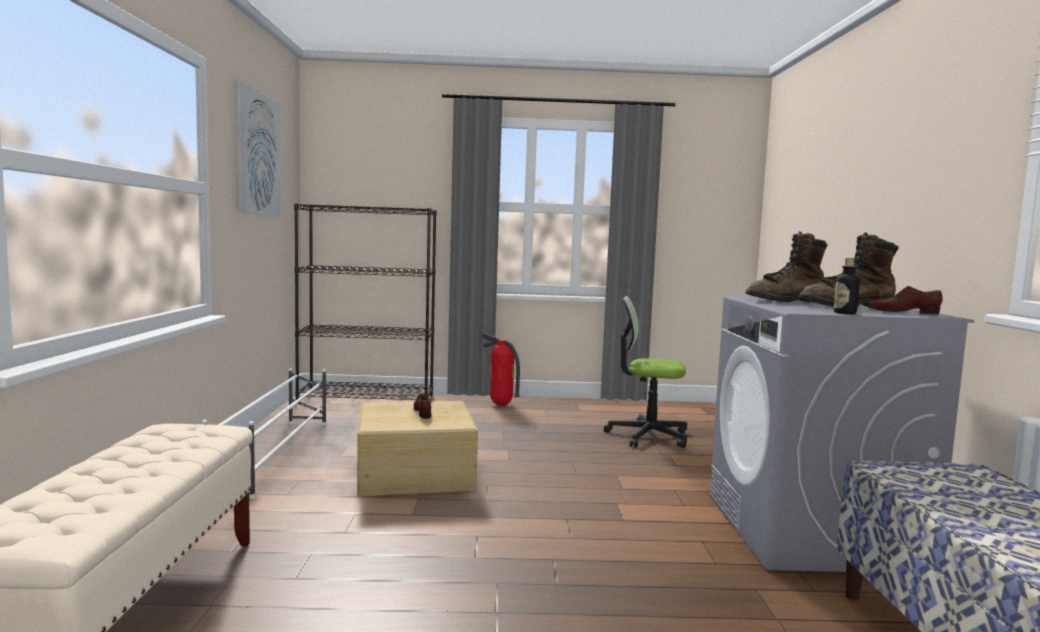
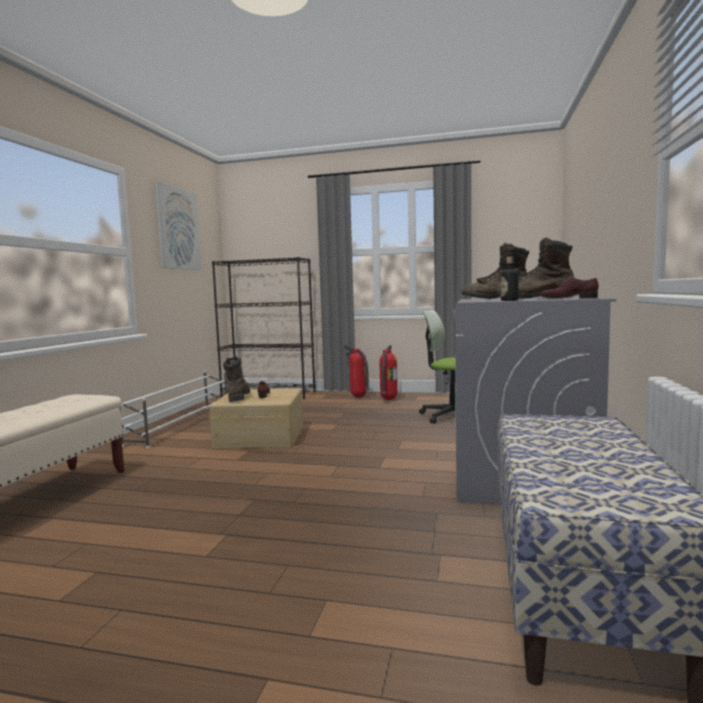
camera: 15 degrees right, 0 degrees up
none -> brown boot [223,356,250,402]
none -> fire extinguisher [379,345,398,400]

